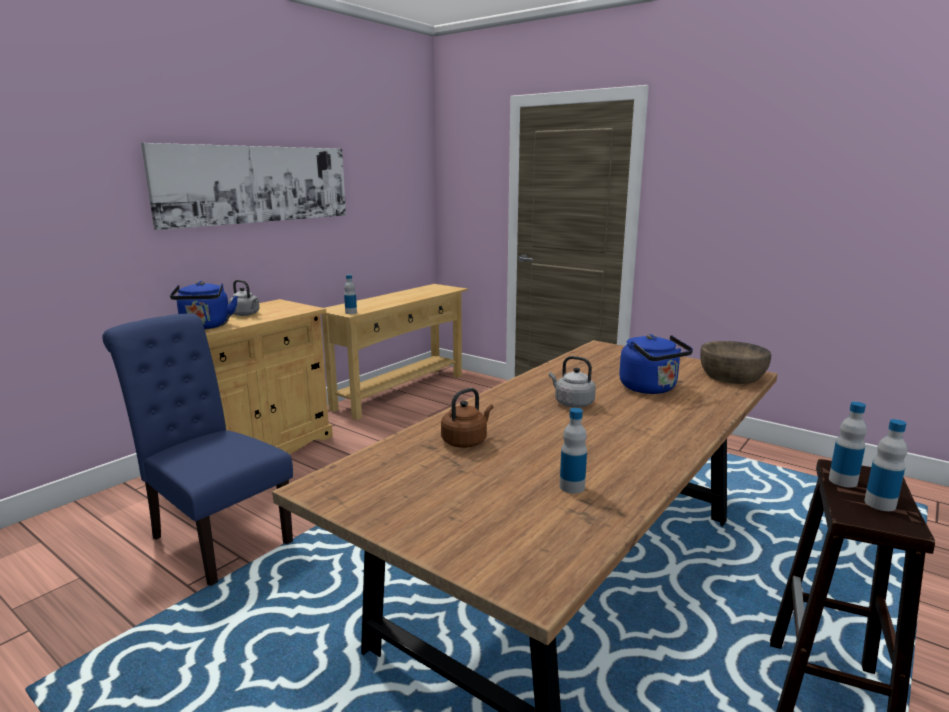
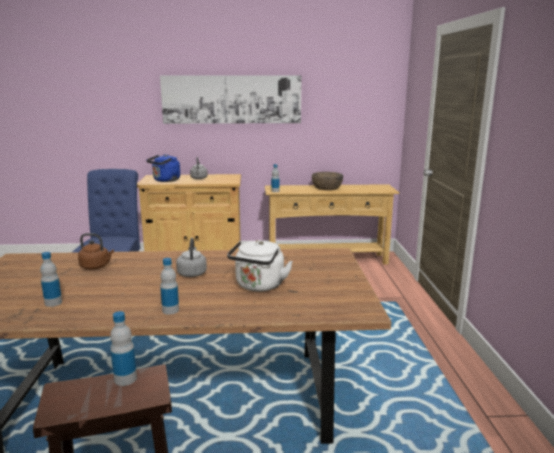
camera: 50 degrees right, 0 degrees up
blue kettle [619,334,693,394] -> white kettle [227,240,293,292]
brown bowl [700,341,771,384] -> brown bowl moved to [312,172,343,190]
bottle [864,419,907,511] -> bottle moved to [160,258,179,315]

